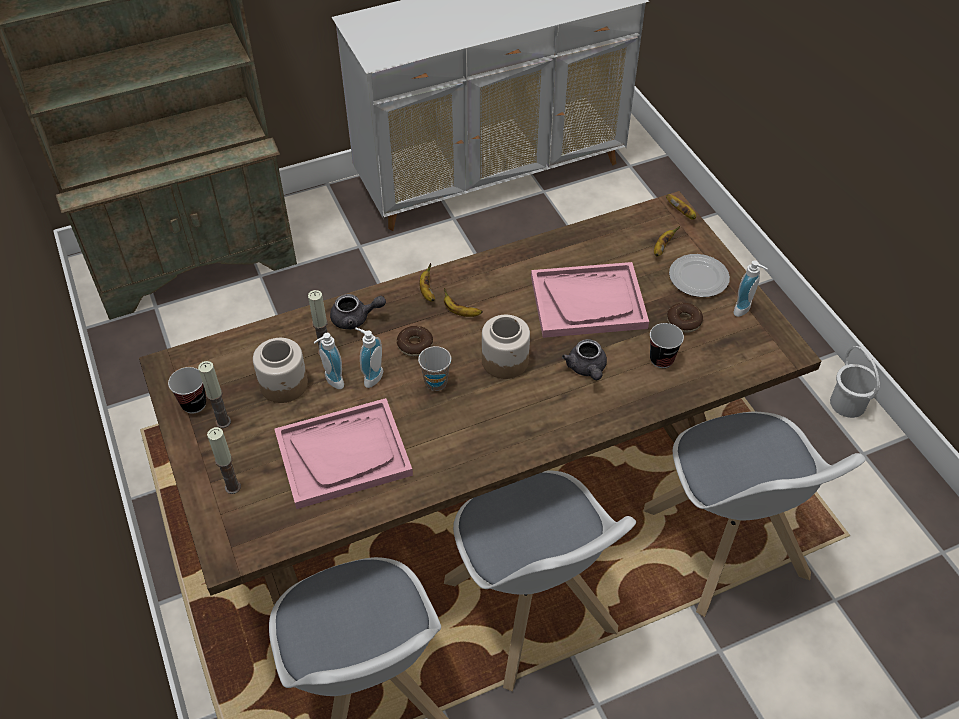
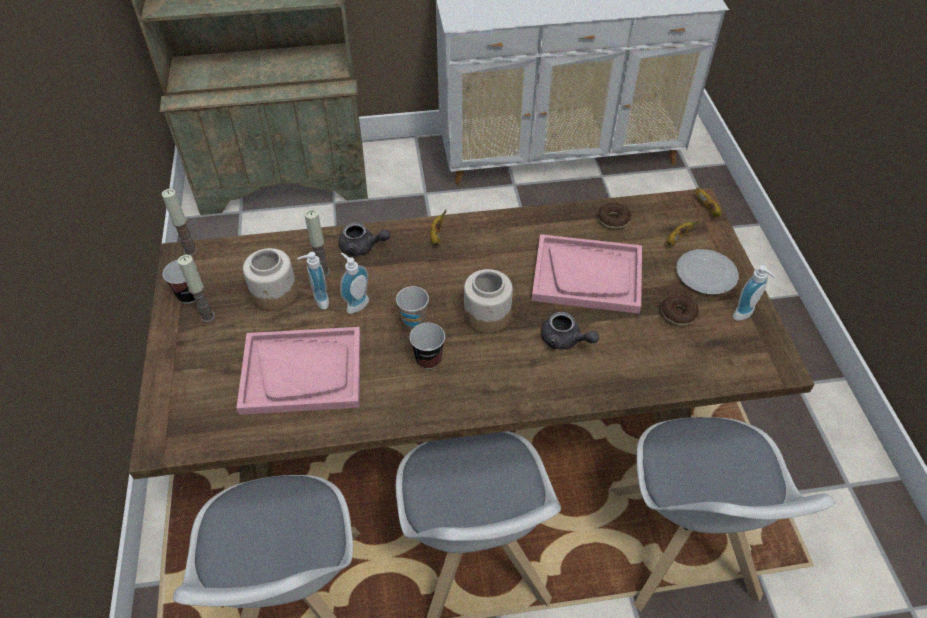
camera: 15 degrees right, 0 degrees up
candle [207,427,241,494] -> candle moved to [162,189,198,256]
donut [397,326,433,356] -> donut moved to [598,203,631,229]
banana [444,288,483,317] -> none
grey teapot [562,339,607,380] -> grey teapot turned 60 degrees counterclockwise [541,312,599,349]
cup [650,323,684,368] -> cup moved to [410,323,445,369]
white bucket [830,346,880,418] -> none

